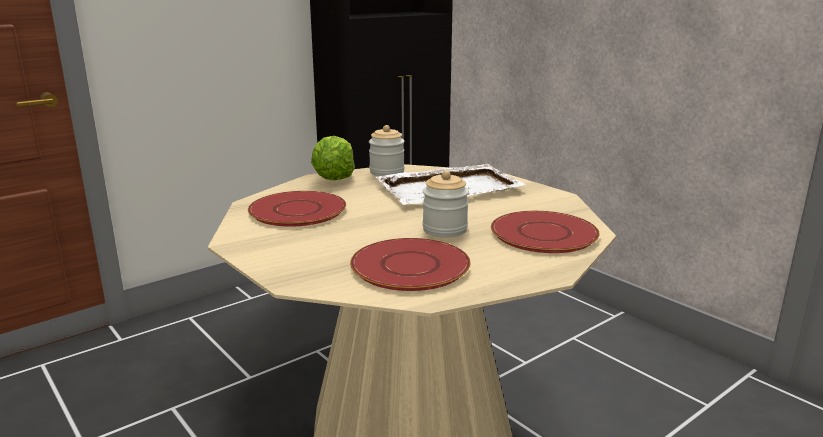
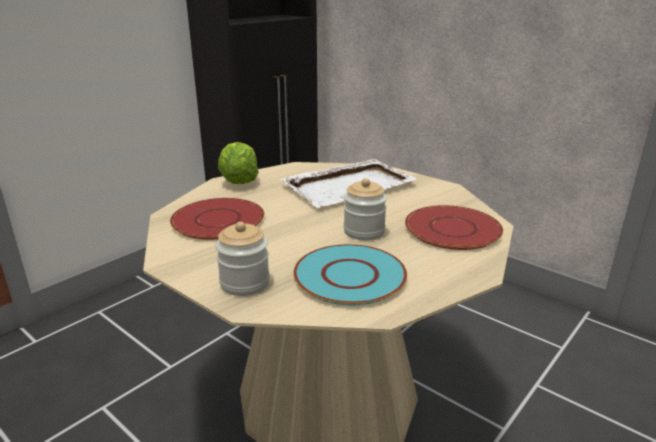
camera: 10 degrees left, 5 degrees up
red plate [350,238,471,291] -> turquoise plate [293,244,407,305]
jar [369,125,405,176] -> jar moved to [216,222,270,296]

